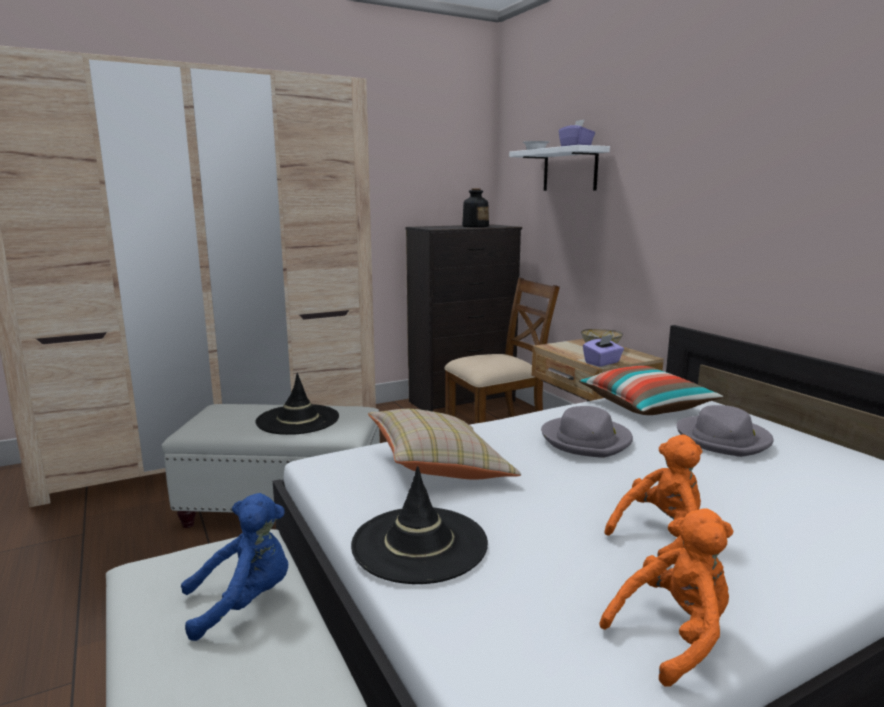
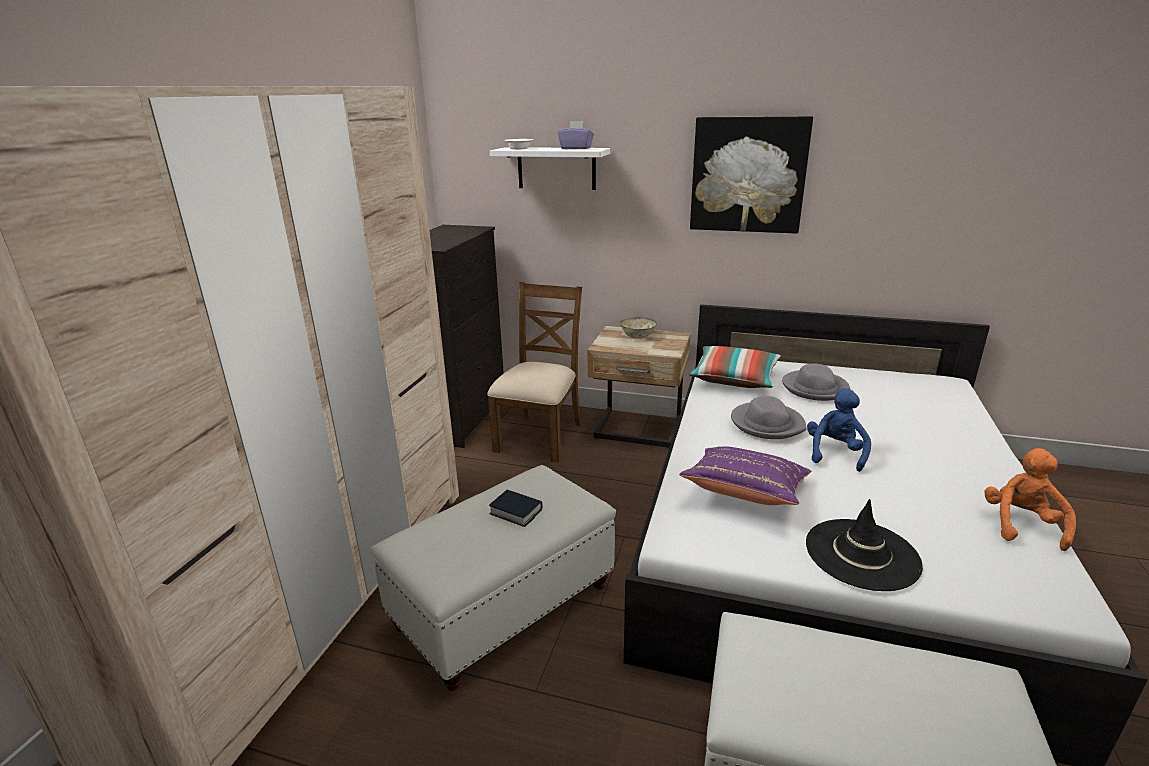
camera: 45 degrees left, 10 degrees up
blue plush toy [181,493,288,641] -> blue plush toy moved to [807,388,871,472]
black hat [256,373,339,435] -> book [489,490,543,527]
beige pillow [368,409,521,480] -> purple pillow [679,446,811,505]
bottle [462,188,489,227] -> none
purple tissue box [583,335,624,367] -> none
orange plush toy [605,435,702,556] -> none
none -> picture [690,116,813,234]

